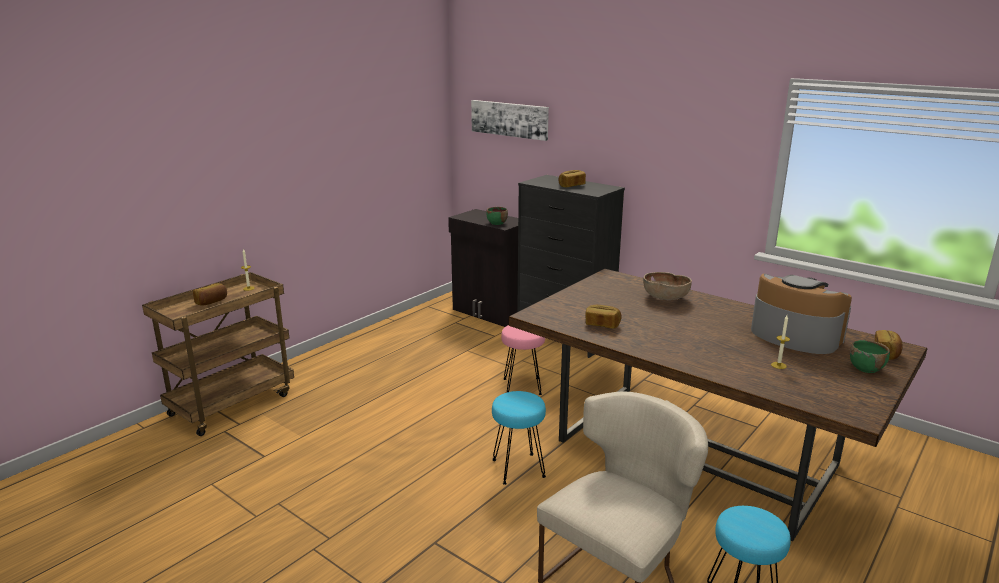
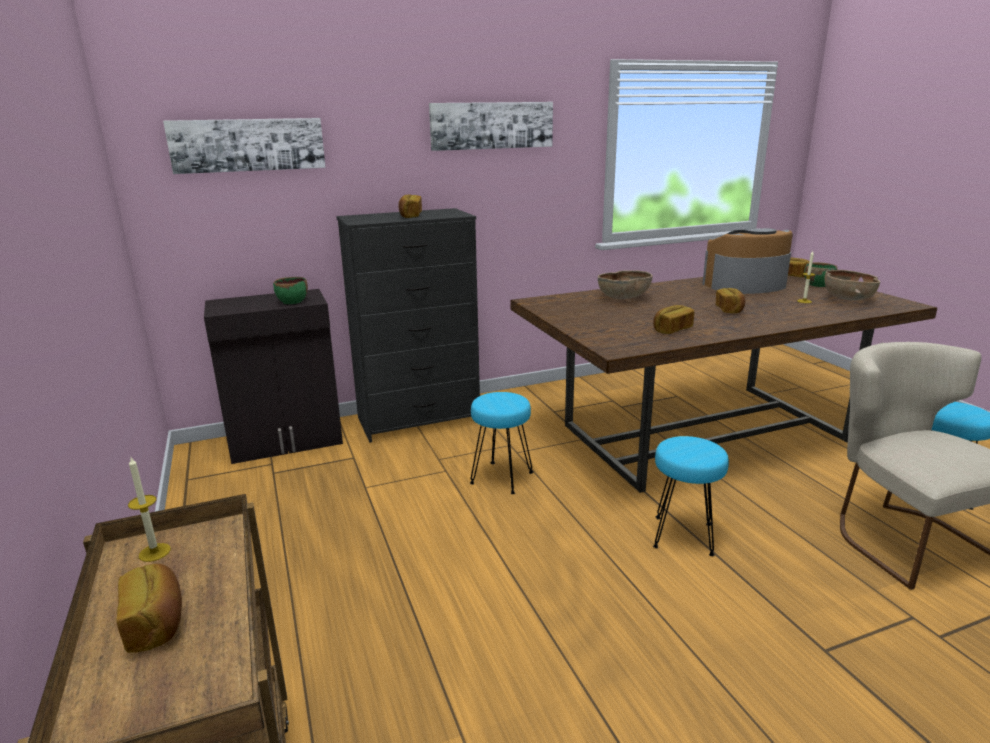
camera: 60 degrees left, 0 degrees up
pink stool [501,325,545,395] -> turquoise stool [470,392,533,494]
none -> picture [429,102,553,151]
none -> bread [716,288,745,313]
none -> brown bowl [825,270,880,300]

